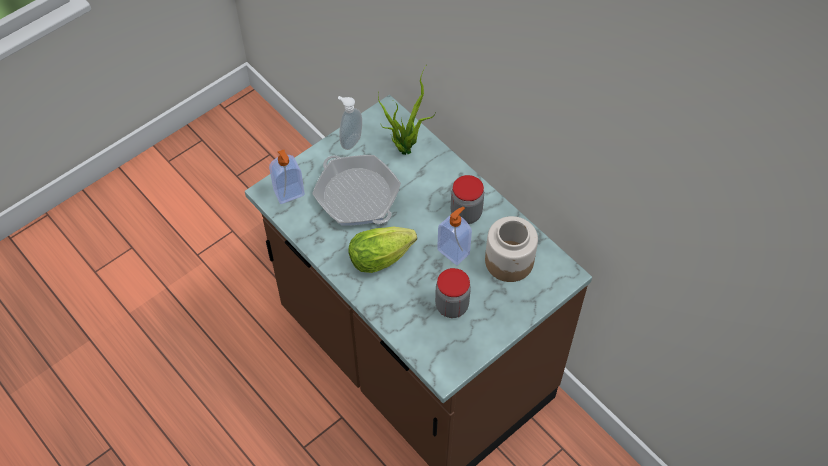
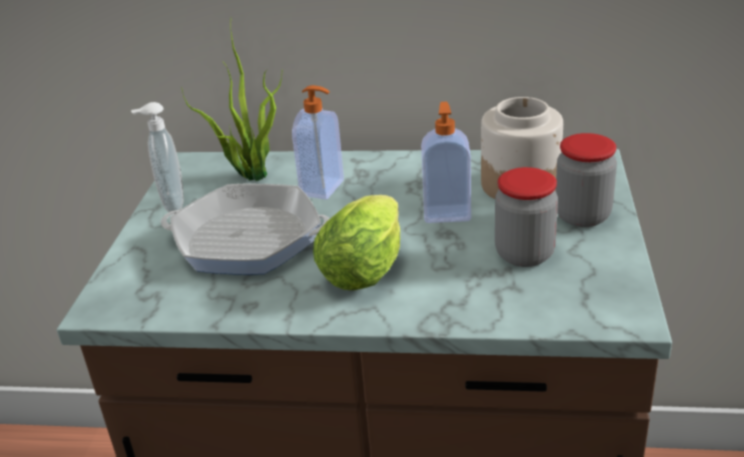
camera: 40 degrees left, 25 degrees down
soap dispenser [269,150,305,204] -> soap dispenser moved to [292,85,344,200]
jar [451,175,484,224] -> jar moved to [555,133,617,227]

